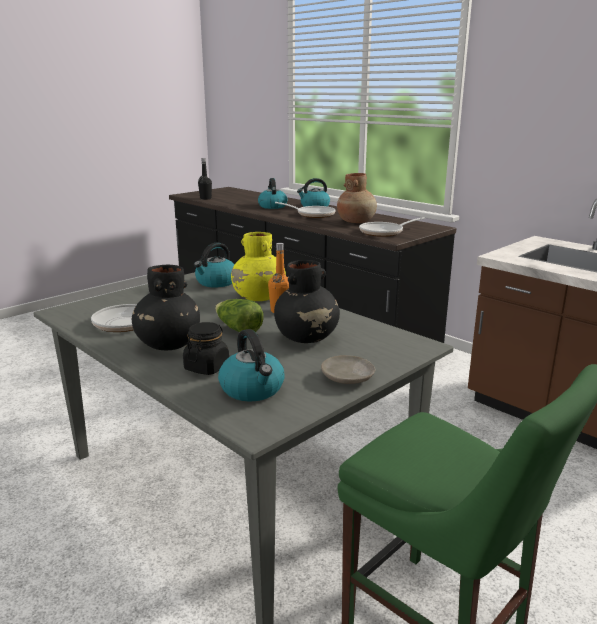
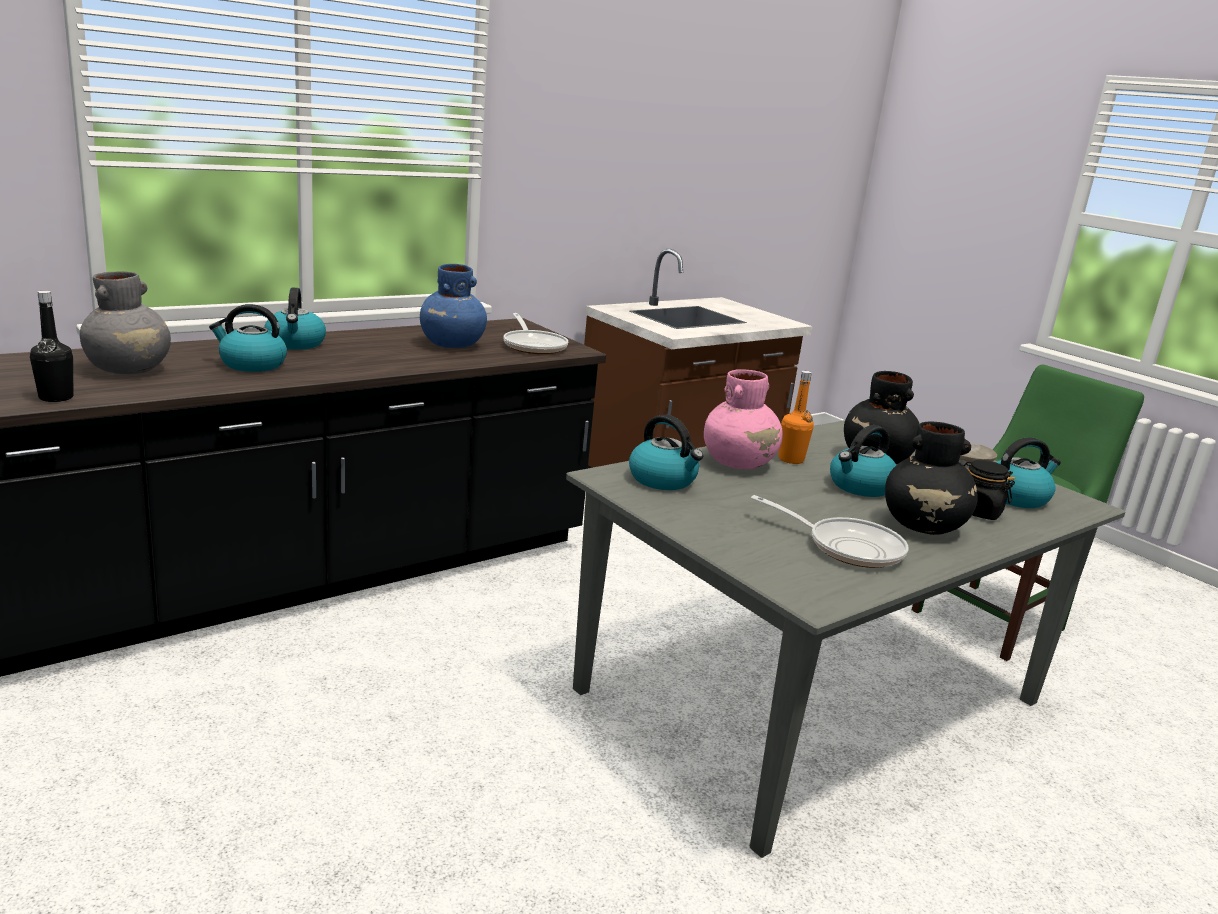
camera: 85 degrees left, 0 degrees up
lettuce [215,299,264,332] -> kettle [830,425,896,497]
yellow vase [231,232,286,301] -> pink vase [704,369,783,469]
frying pan [275,202,336,218] -> none
brown vase [337,173,377,223] -> blue vase [420,264,487,348]
none -> grey vase [80,272,171,374]

